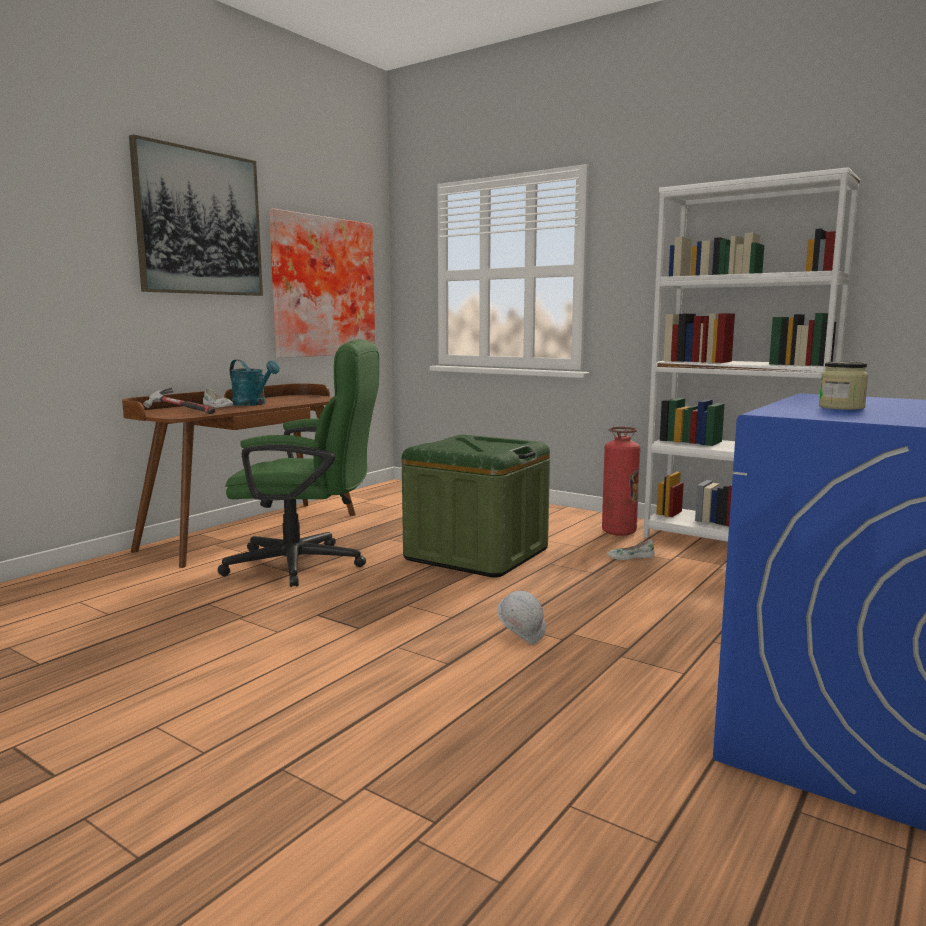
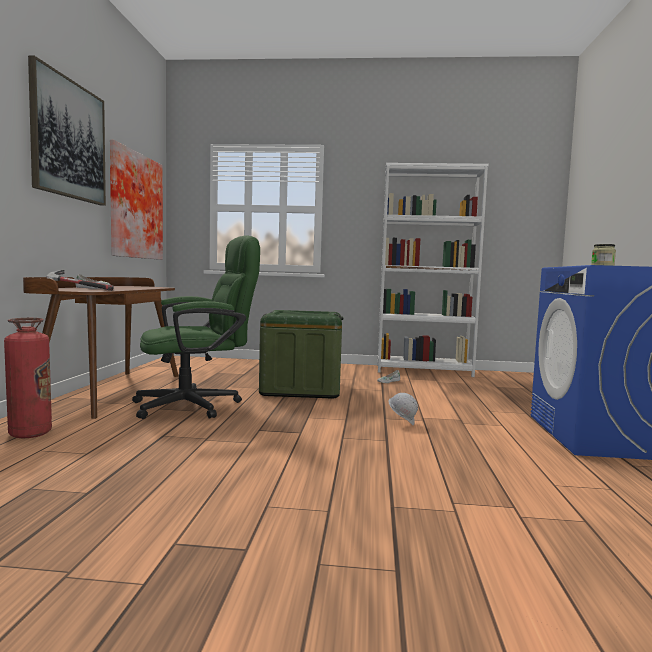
camera: 30 degrees left, 5 degrees down
turquoise watering can [230,360,280,406] -> none
fire extinguisher [602,427,640,536] -> fire extinguisher moved to [4,318,52,438]

